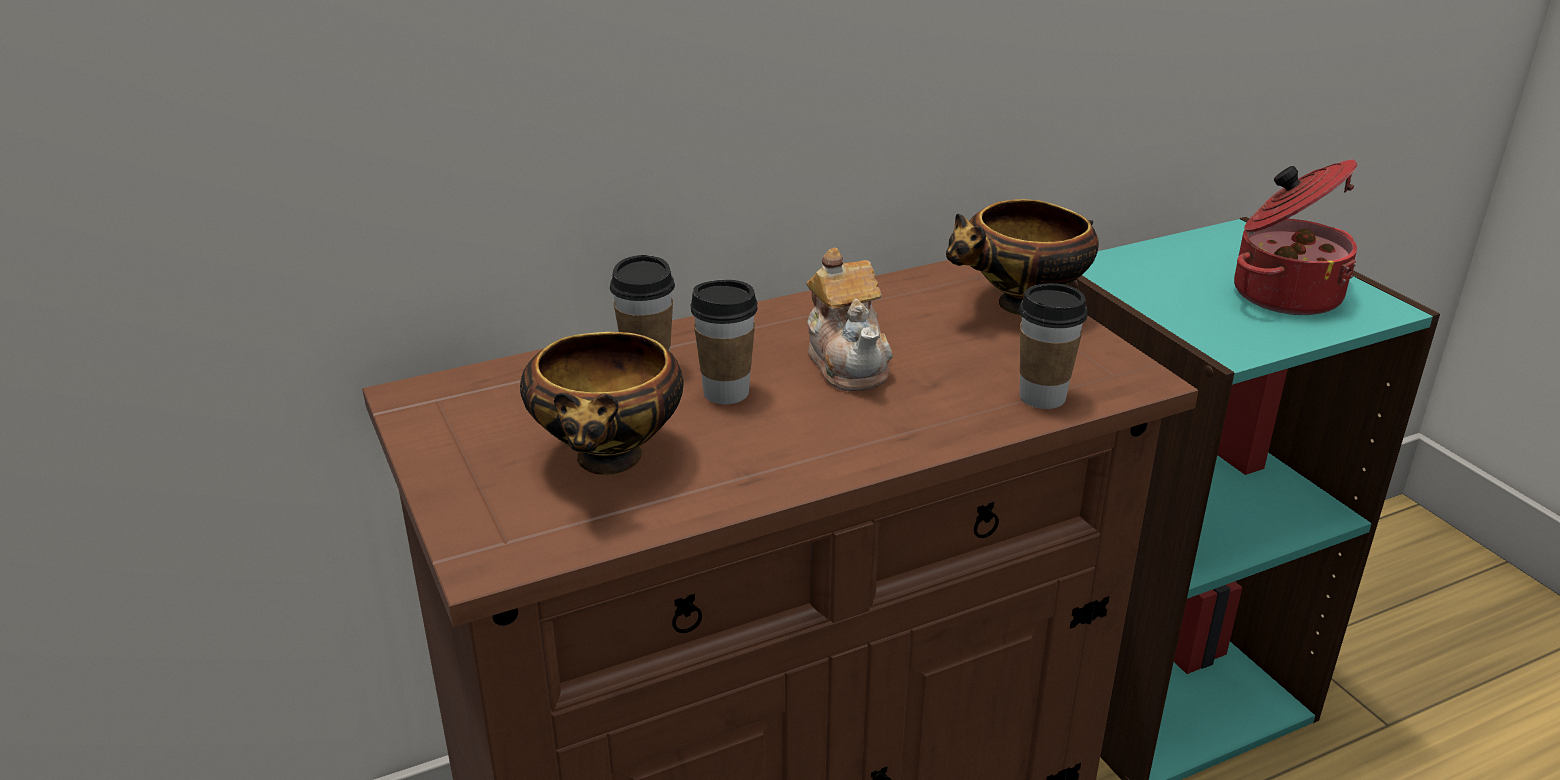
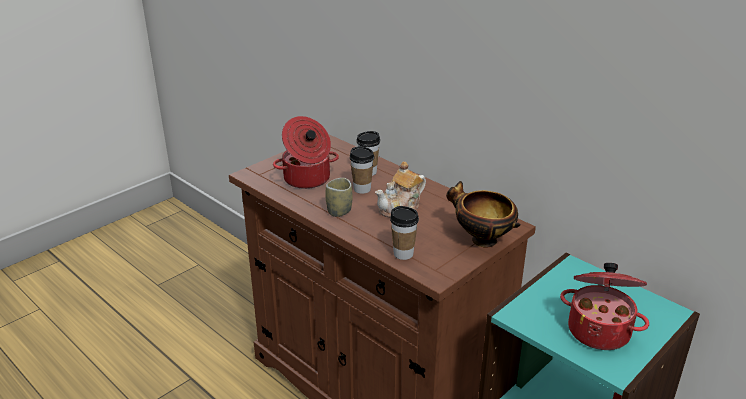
camera: 70 degrees right, 0 degrees up
bowl [520,332,683,475] -> cooking pot [273,116,339,189]
none -> cup [325,178,353,217]

